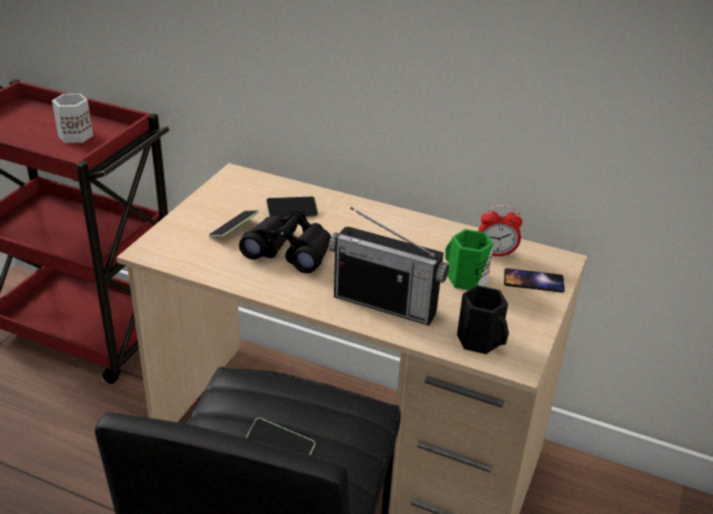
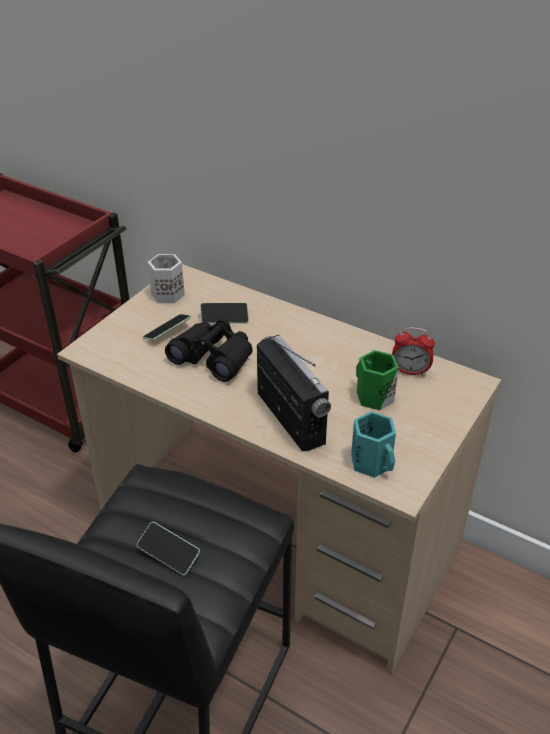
camera: 10 degrees right, 5 degrees up
white mug [52,94,93,143] -> white mug moved to [148,254,185,303]
radio [329,207,449,326] -> radio turned 150 degrees counterclockwise [257,335,331,451]
black mug [457,285,509,354] -> turquoise mug [351,411,396,478]
phone [504,268,565,293] -> none

